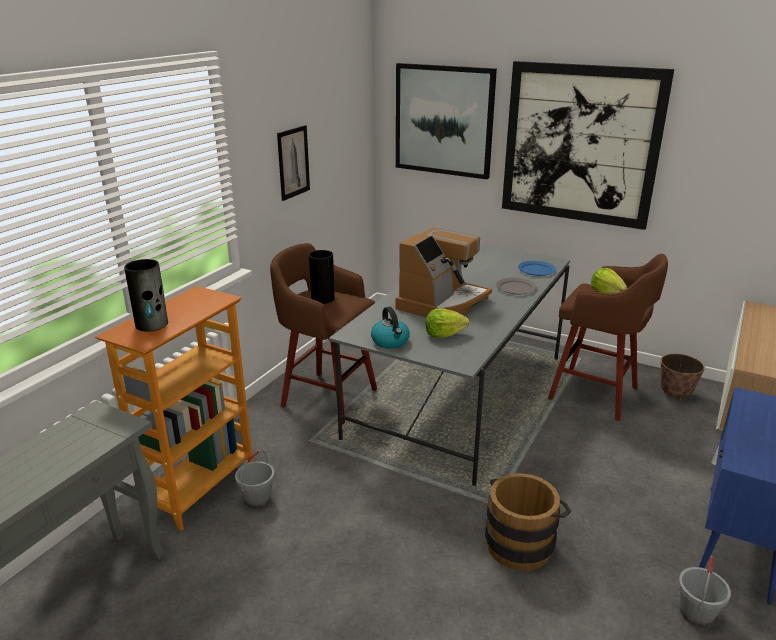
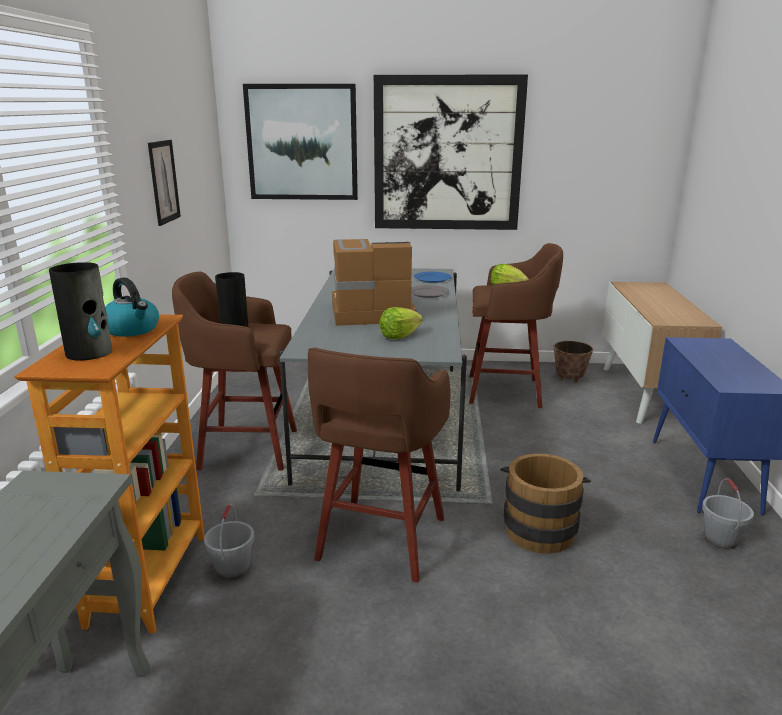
camera: 25 degrees left, 5 degrees down
kettle [371,307,410,349] -> kettle moved to [105,277,159,337]
coffee machine [396,227,492,318] -> coffee machine turned 105 degrees counterclockwise [332,239,416,326]
none -> brown stool [308,347,450,583]

